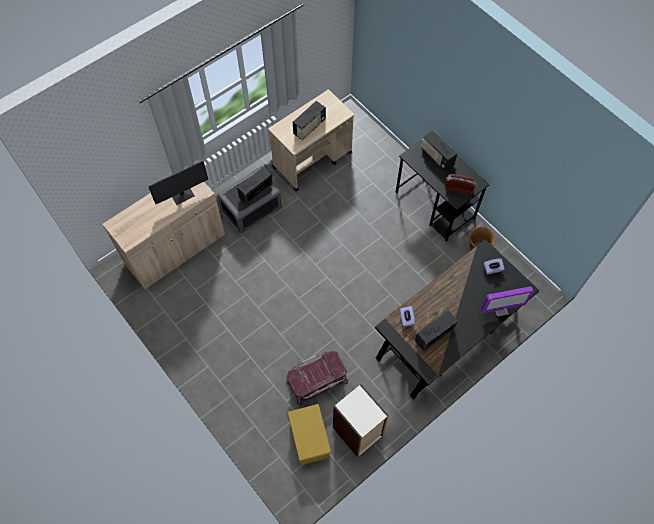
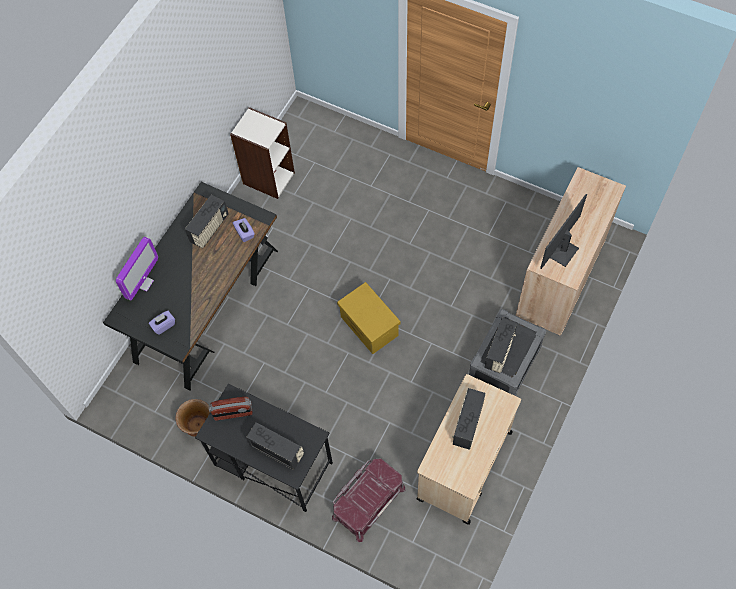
camera: 160 degrees right, 0 degrees up
red storage box [286,350,348,407] -> red storage box moved to [332,458,405,542]
yellow storage box [288,404,331,465] -> yellow storage box moved to [337,282,401,354]
monitor [481,287,534,317] -> monitor turned 150 degrees clockwise [116,237,158,300]

